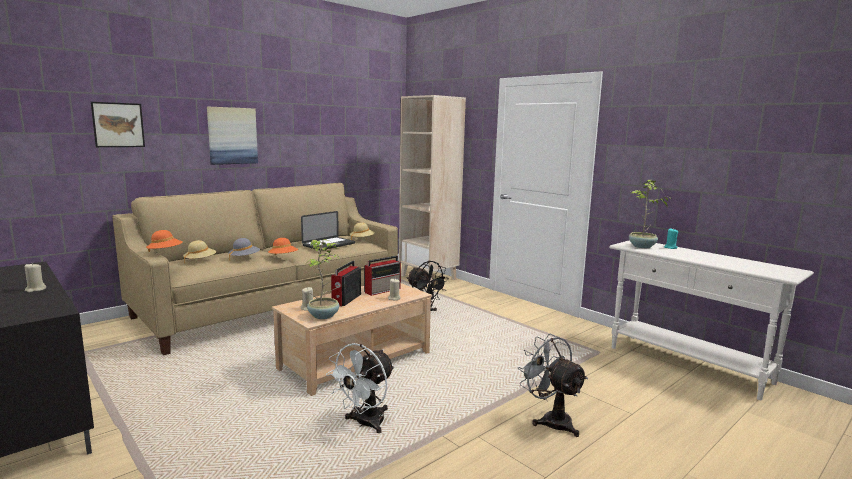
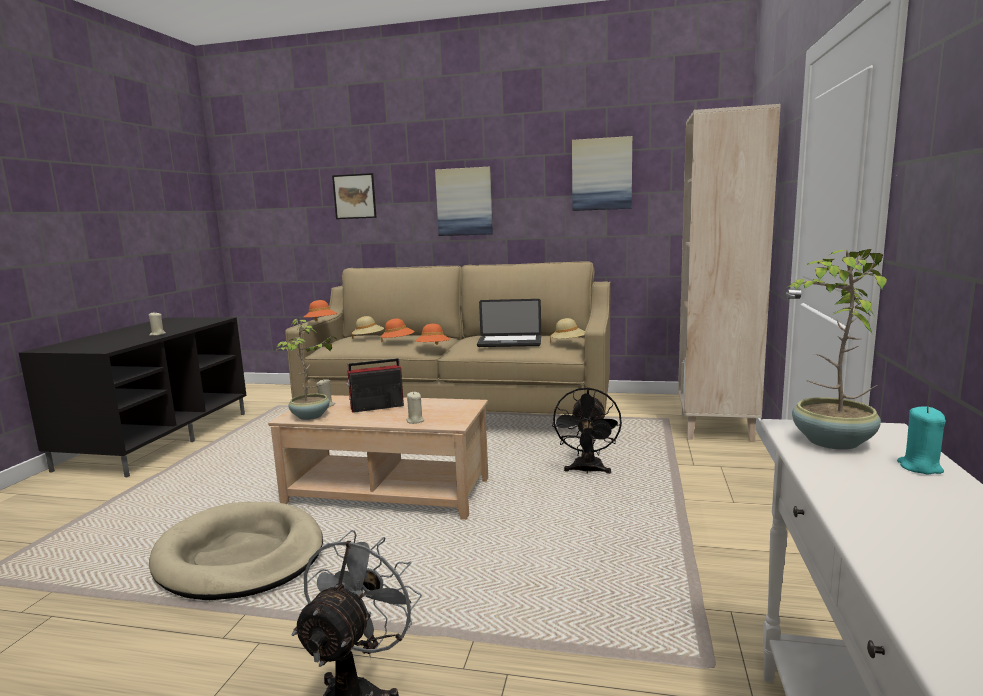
camera: 55 degrees right, 0 degrees up
grey hat [228,238,260,260] -> orange hat [380,319,415,342]
white fan [326,343,395,433] -> beige dog bed [149,502,323,600]
radio [364,256,401,296] -> none
none -> picture [572,136,632,211]

